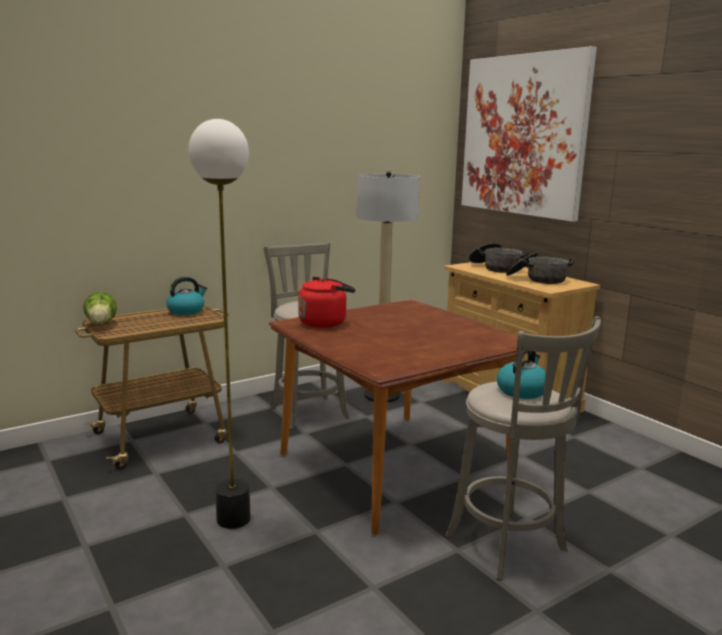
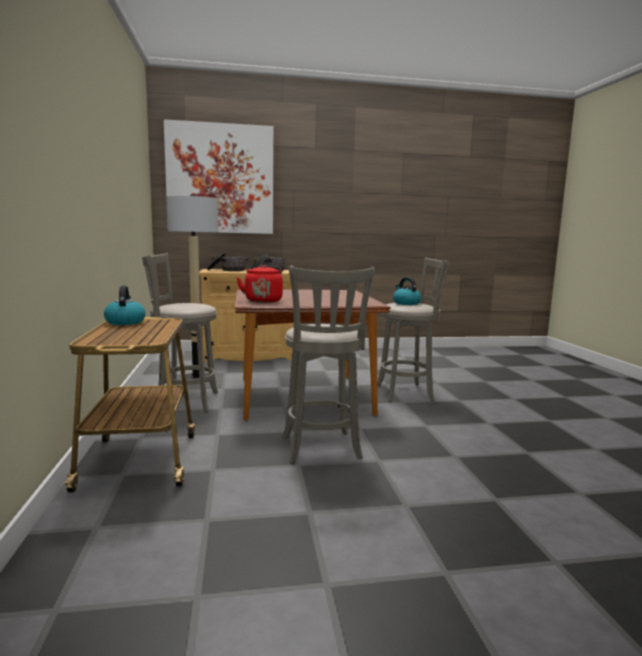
camera: 65 degrees left, 5 degrees down
lettuce [83,292,117,324] -> none
floor lamp [189,119,251,529] -> grey stool [283,266,375,464]

